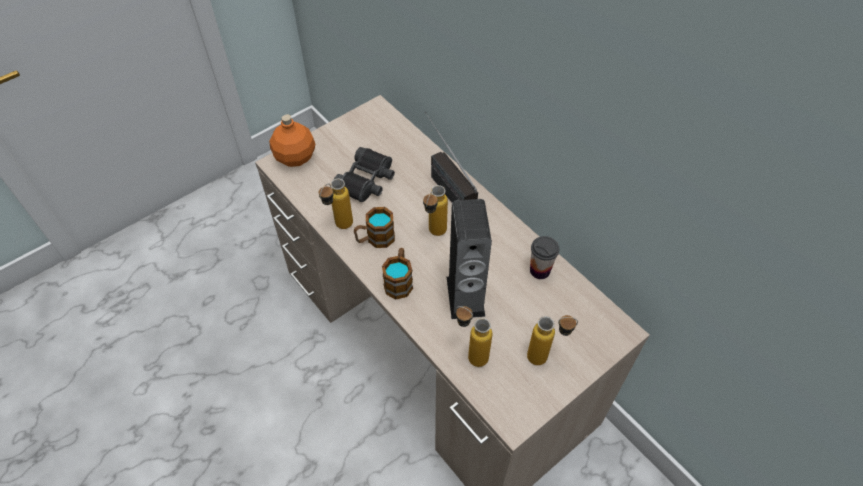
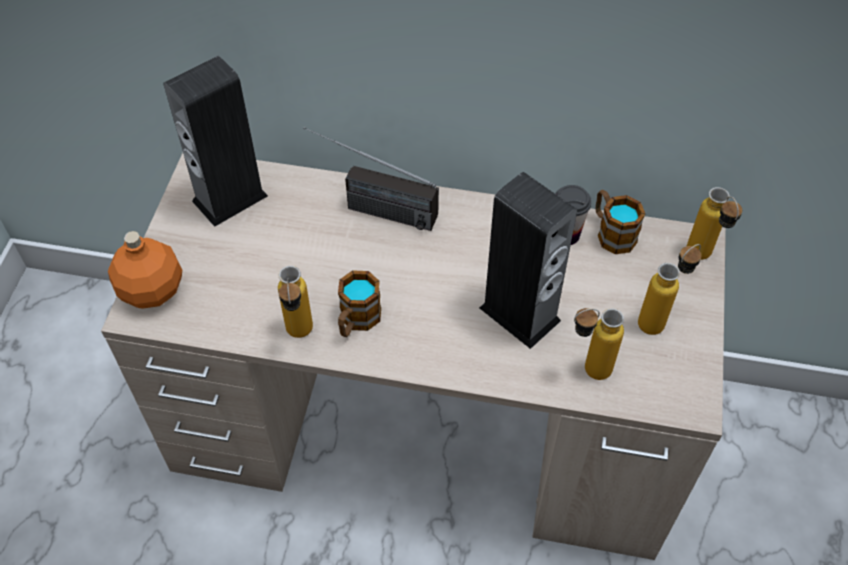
camera: 40 degrees left, 0 degrees up
black binoculars [334,147,395,202] -> none
mug [382,248,413,299] -> mug moved to [595,190,645,254]
bottle [423,185,448,236] -> bottle moved to [687,187,743,260]
none -> speaker [163,56,268,227]

